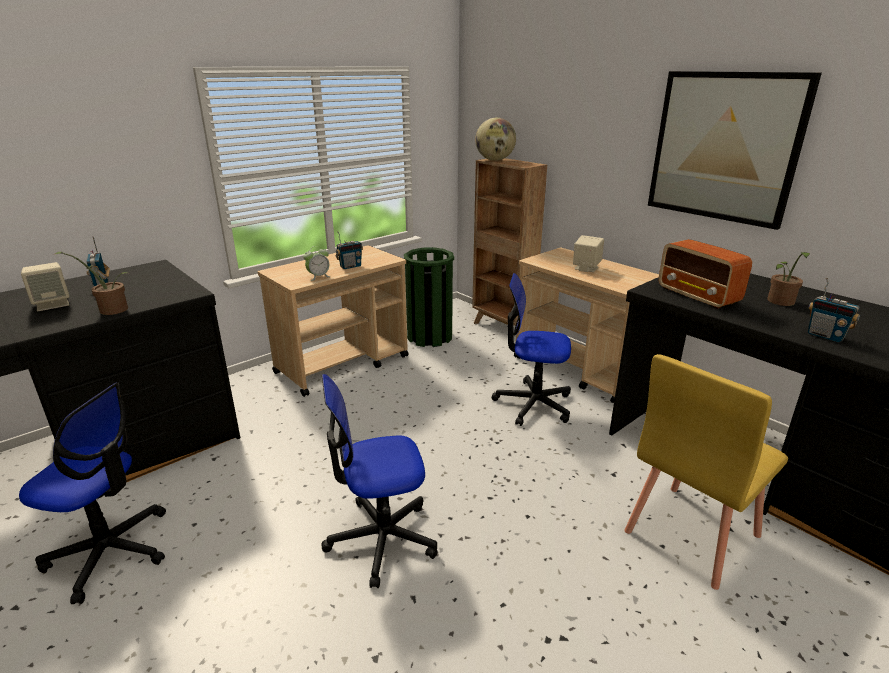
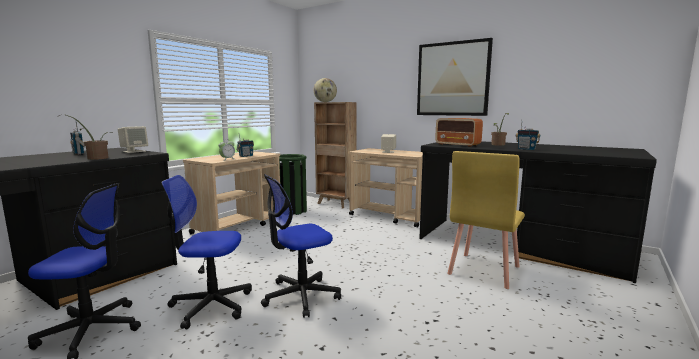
camera: 15 degrees left, 15 degrees down
beige speaker [21,262,70,311] -> beige speaker moved to [118,126,148,153]
office chair [491,273,571,426] -> office chair moved to [161,175,252,329]

